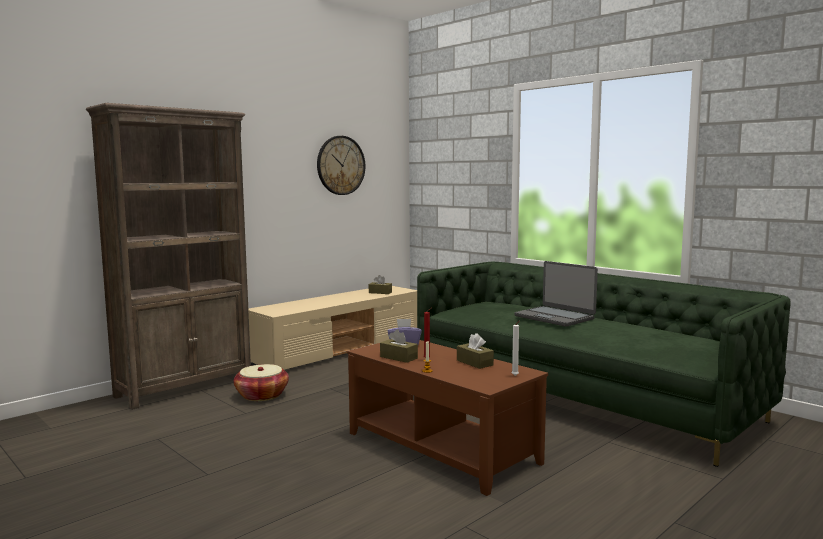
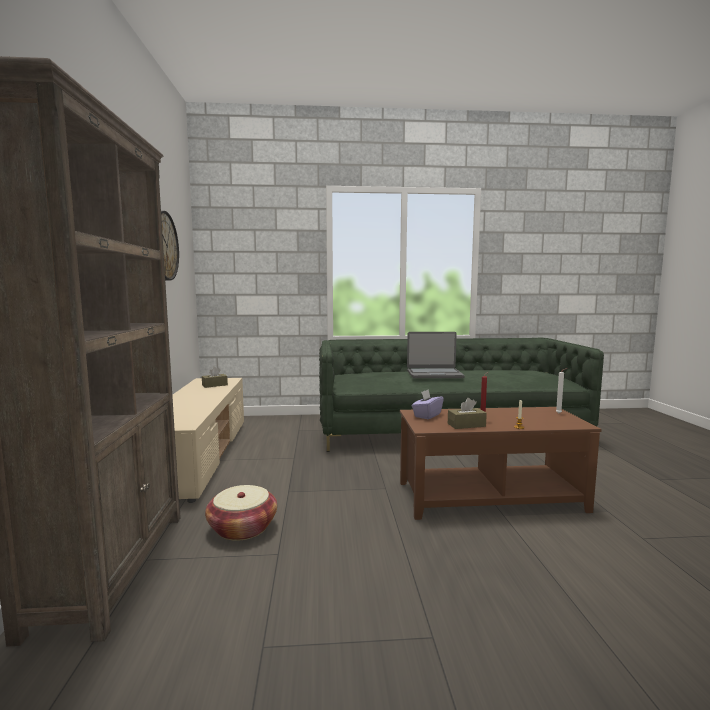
camera: 50 degrees left, 0 degrees up
brown tissue box [457,333,494,369] -> none

